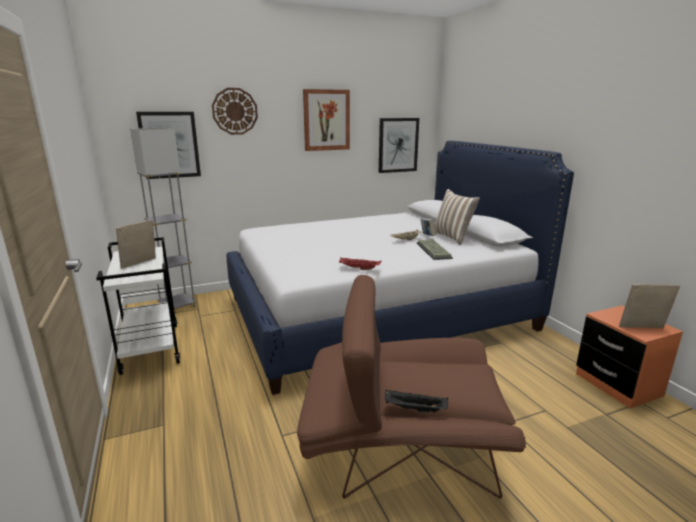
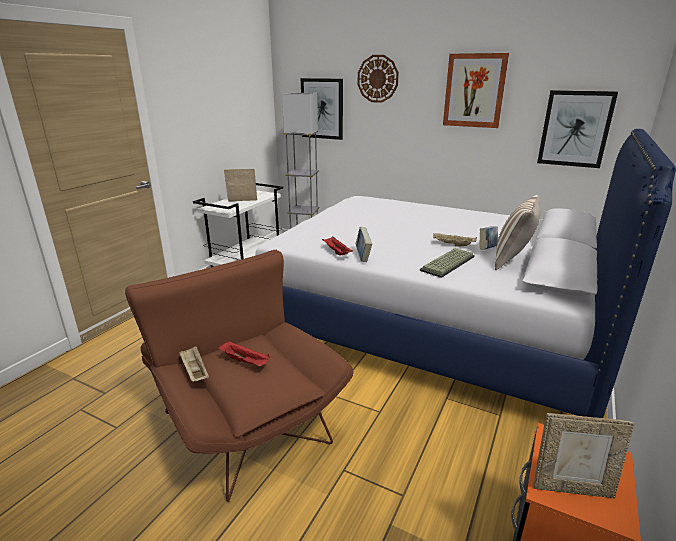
camera: 50 degrees right, 5 degrees up
black tray [385,389,448,413] -> beige tray [179,346,209,382]
picture frame [619,284,680,328] -> picture frame turned 135 degrees clockwise [533,413,635,499]
none -> red tray [218,341,270,367]
none -> book [356,227,372,262]

